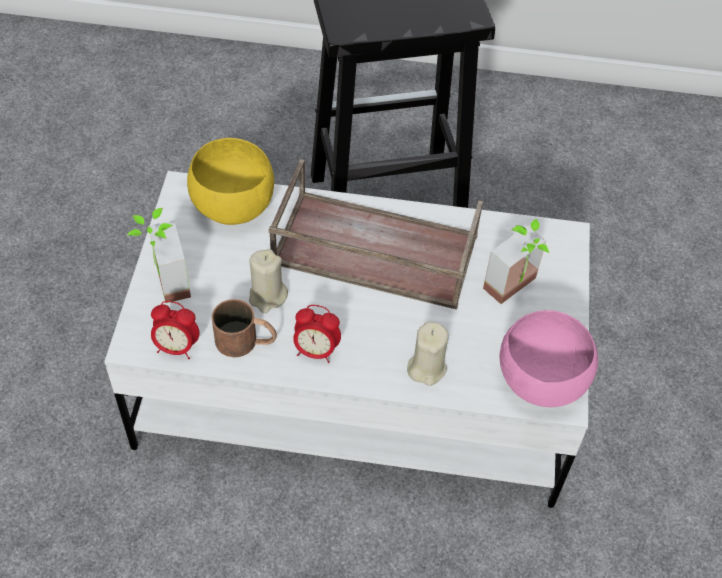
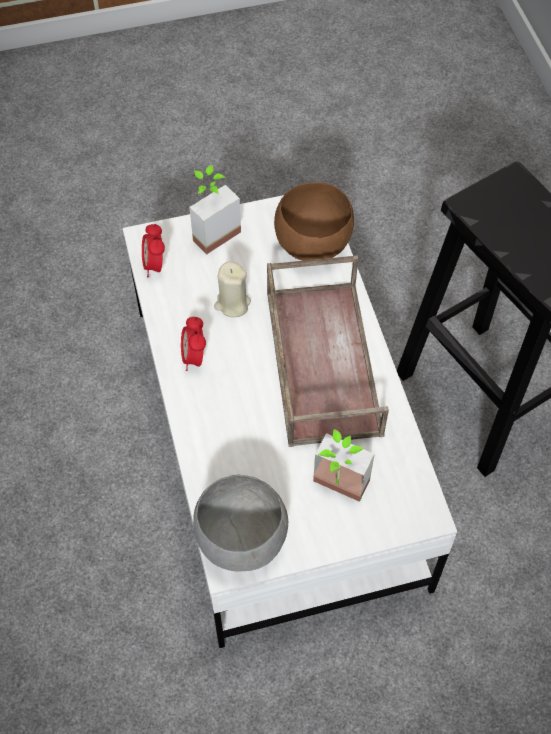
camera: 70 degrees right, 5 degrees up
yellow bowl [187,138,274,225] -> brown bowl [274,182,354,261]
brown mug [212,299,277,357] -> none
beige candle [407,322,449,386] -> none
pink bowl [500,310,598,407] -> grey bowl [193,475,288,572]

